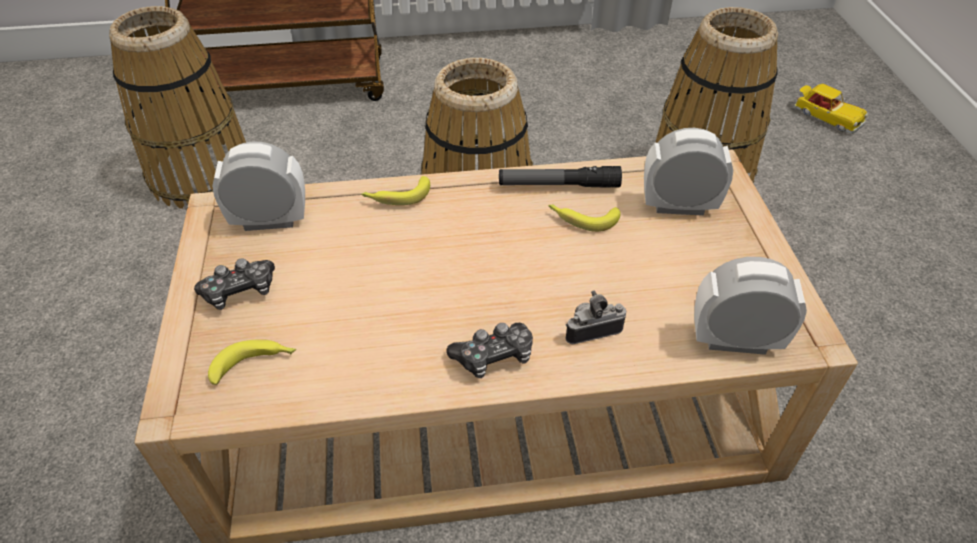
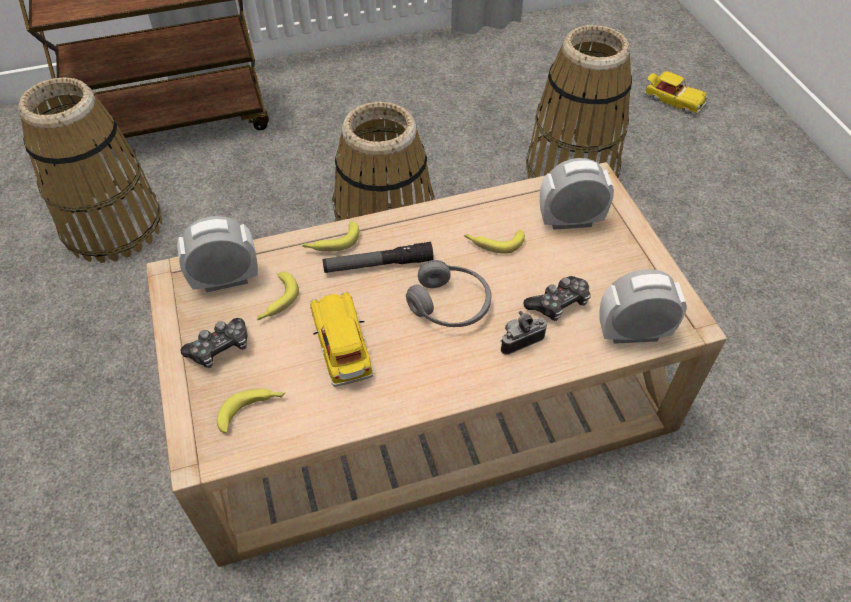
camera: 10 degrees left, 5 degrees up
game controller [447,323,533,378] -> game controller moved to [523,276,591,321]
flashlight [499,166,622,188] -> flashlight moved to [323,242,434,273]
none -> banana [257,272,299,320]
none -> toy car [310,291,373,387]
none -> grey headphones [406,260,491,327]

